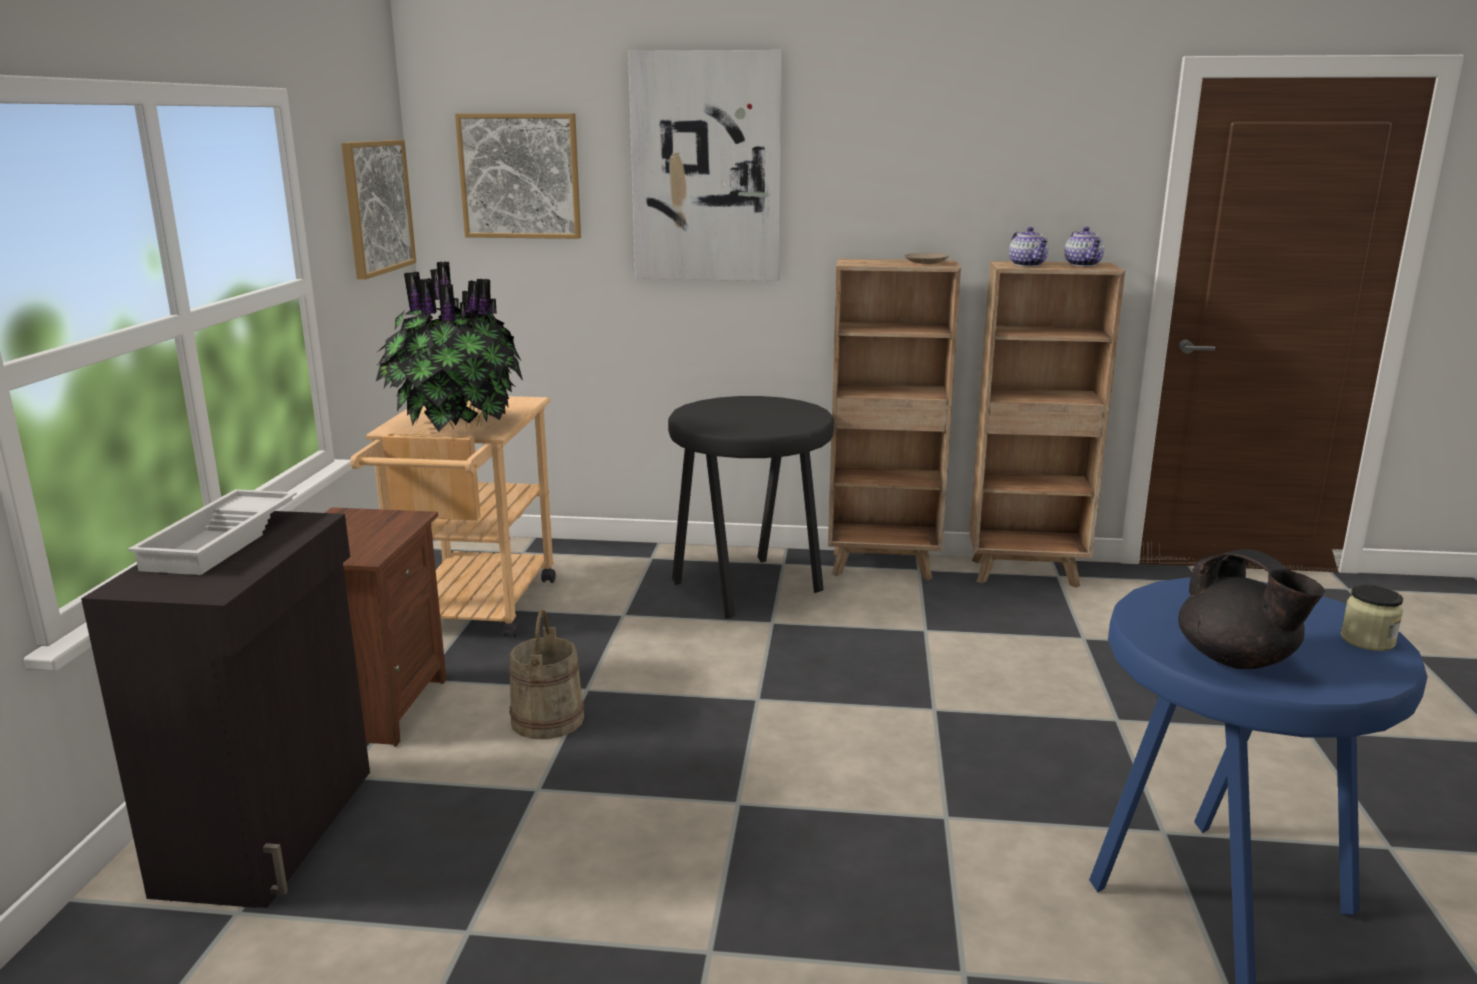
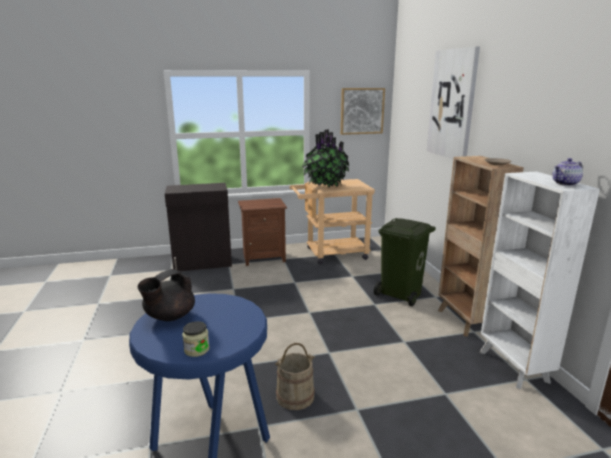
camera: 70 degrees right, 0 degrees up
white tray [128,489,297,575] -> none
picture [455,113,581,239] -> none
beige bucket [509,610,584,739] -> beige bucket moved to [275,343,315,410]
black stool [668,396,834,619] -> green trash can [374,218,436,306]
brown bookcase [969,261,1125,588] -> white bookcase [480,171,600,389]
teapot [1009,227,1048,267] -> none

